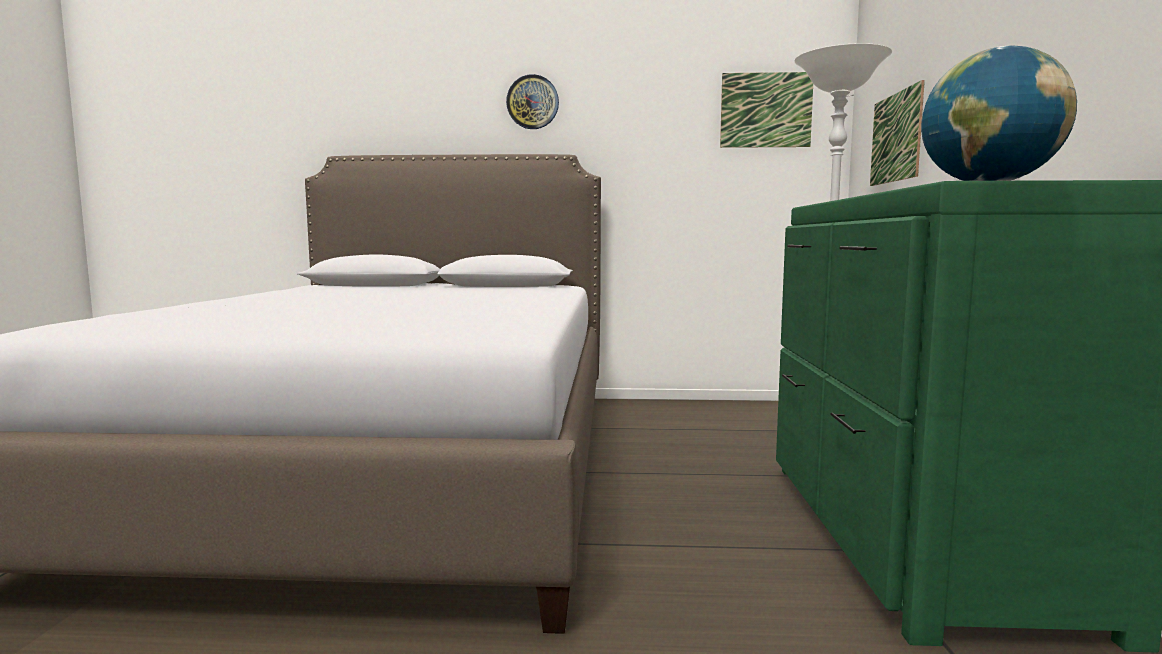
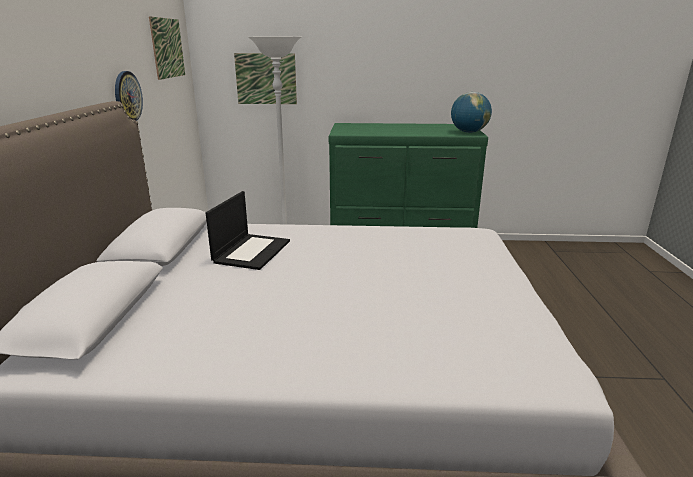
camera: 90 degrees left, 15 degrees up
wall clock [506,74,559,129] -> wall clock moved to [115,71,143,121]
none -> laptop [206,191,290,270]

